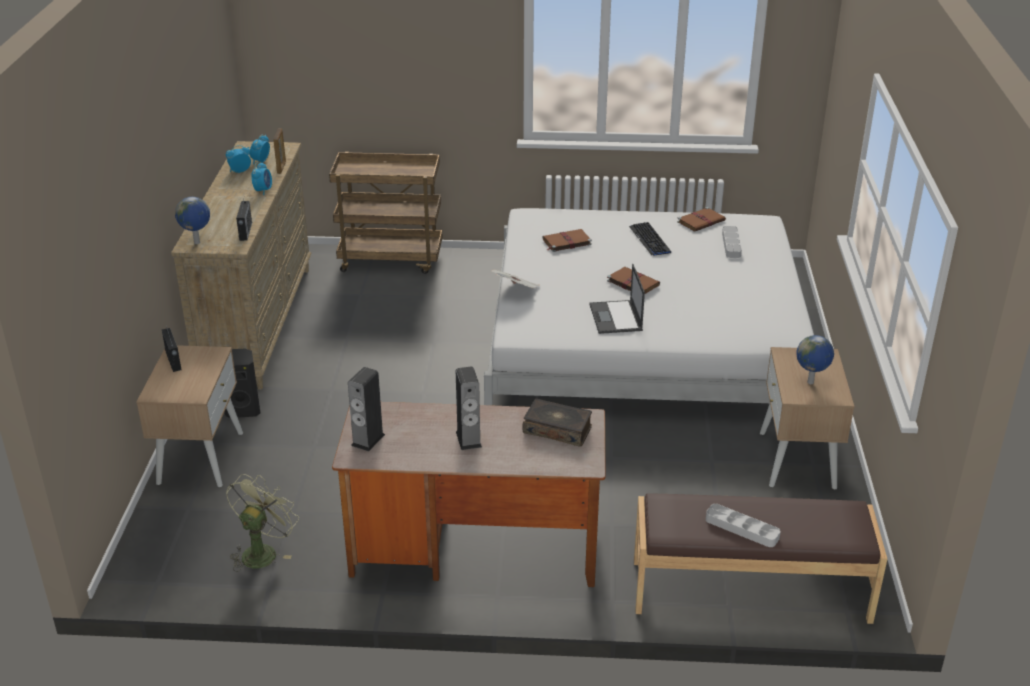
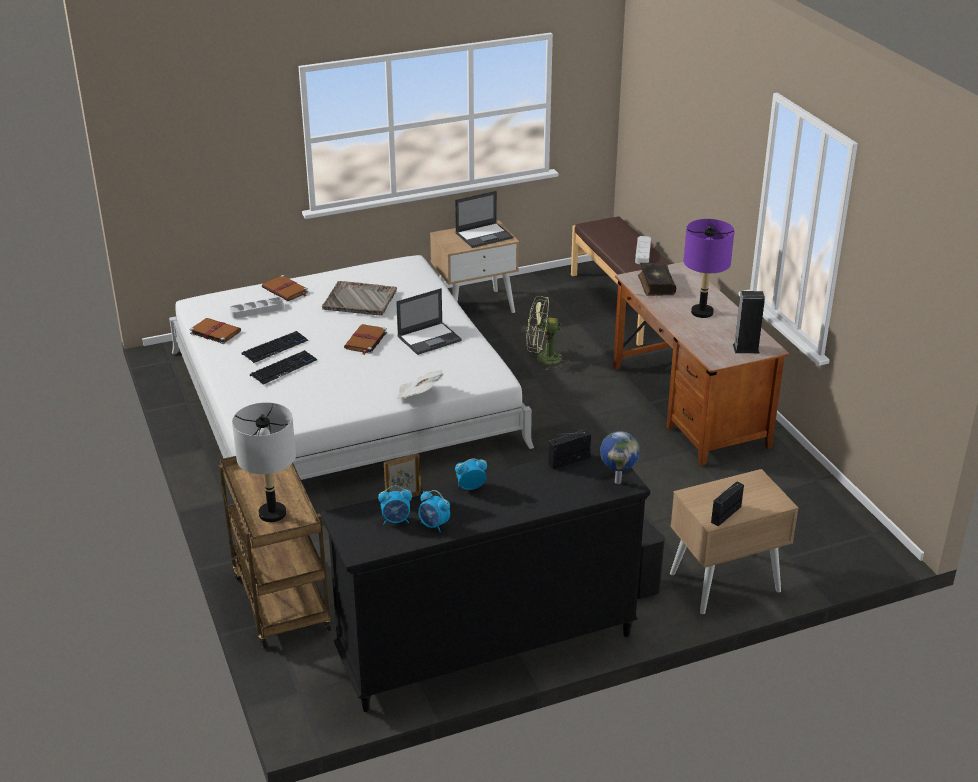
camera: 115 degrees left, 0 degrees up
beige dresser [171,141,312,390] -> black dresser [320,446,650,712]
green fan [226,474,299,572] -> green fan moved to [526,296,570,370]
speaker [456,367,482,450] -> purple table lamp [684,219,734,318]
brown book [542,229,592,252] -> brown book moved to [262,275,308,301]
globe [796,335,834,384] -> laptop [455,191,513,248]
none -> grey table lamp [232,402,296,522]
none -> keyboard [250,350,317,384]
none -> grey tray [322,281,397,316]

